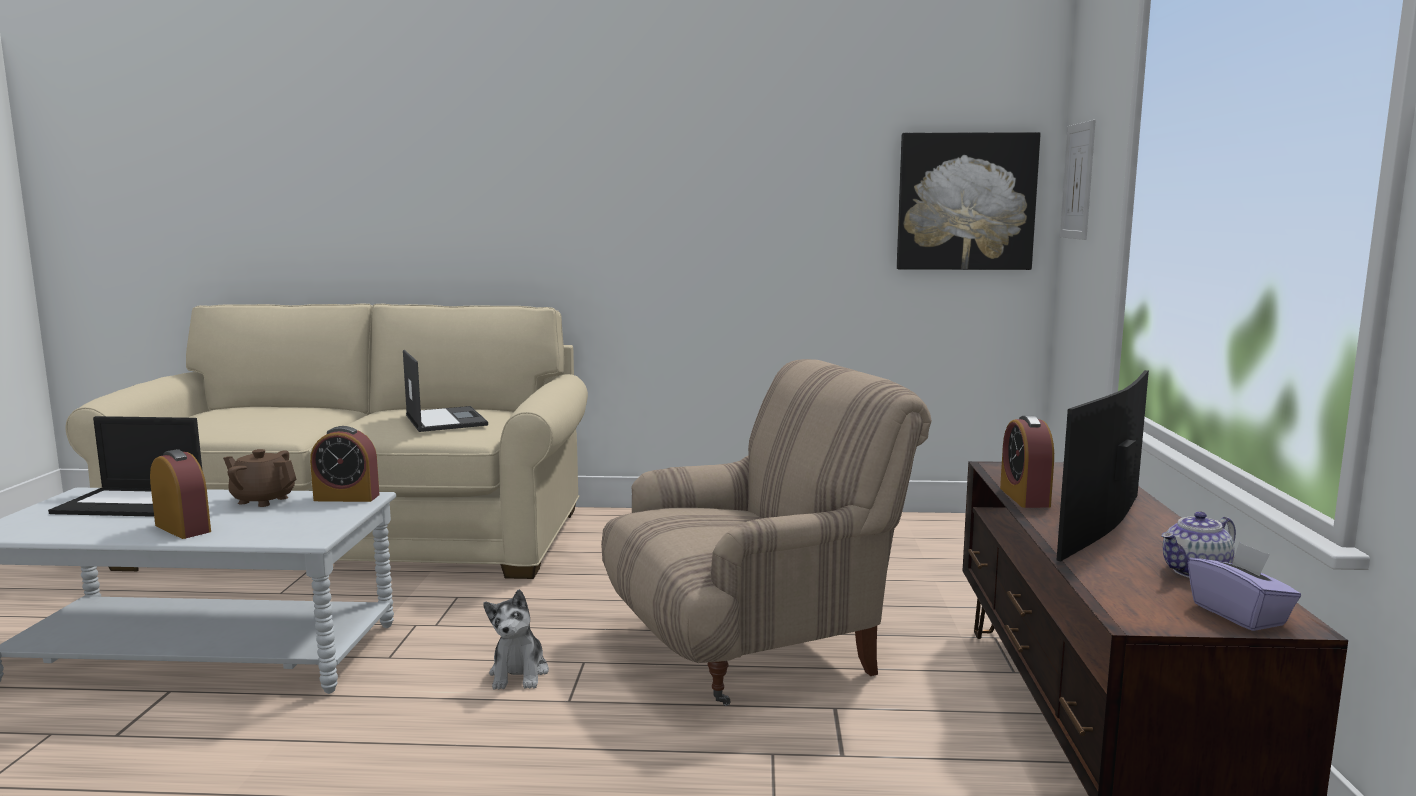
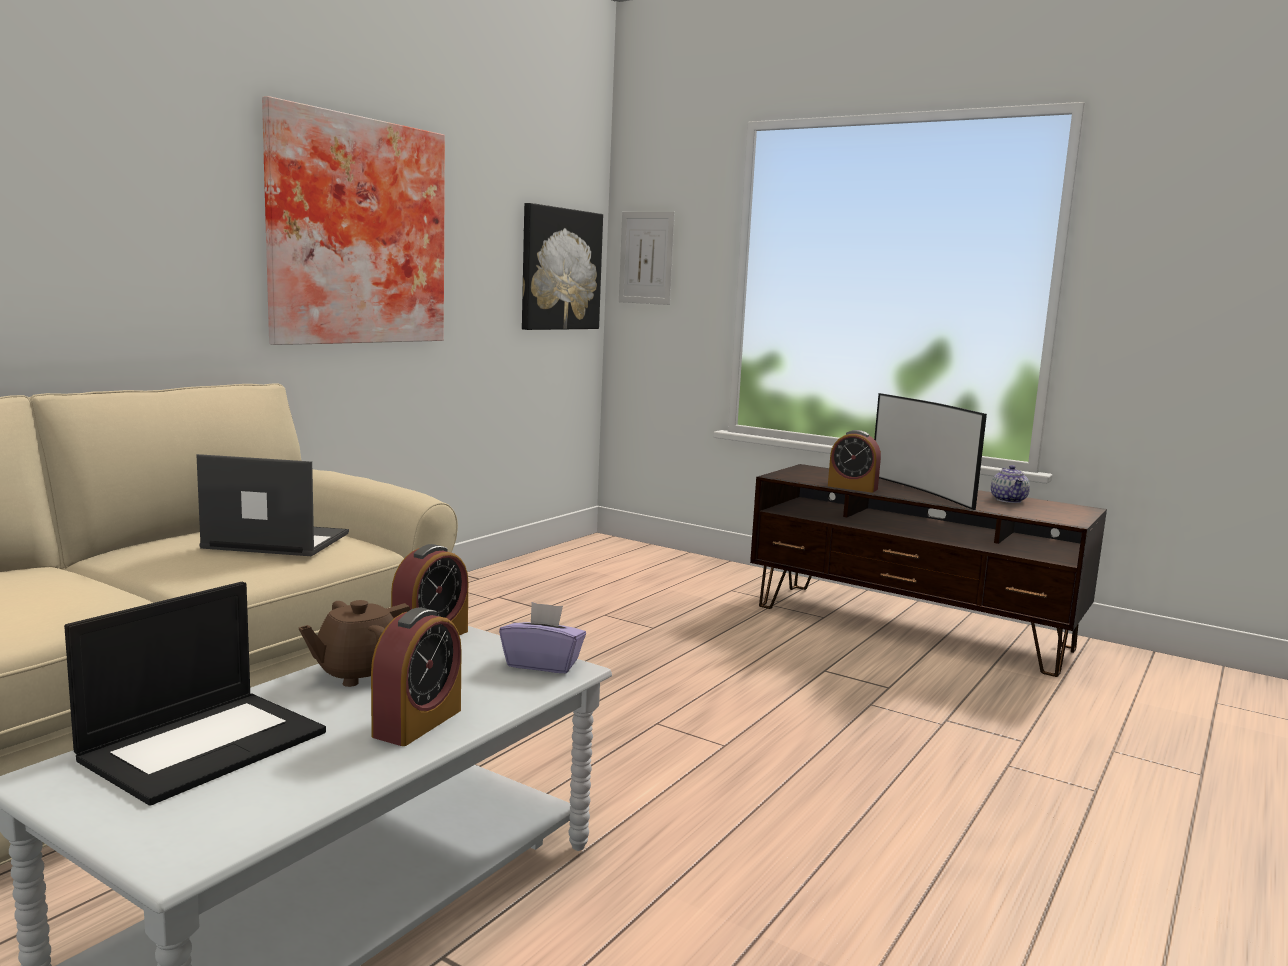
camera: 60 degrees left, 0 degrees up
alarm clock [150,449,211,539] -> alarm clock turned 135 degrees clockwise [371,608,461,746]
plush toy [483,589,549,690] -> none
beige armchair [601,359,932,706] -> none
purple tissue box [1188,542,1301,631] -> purple tissue box moved to [499,602,586,673]
none -> picture [262,96,445,345]

